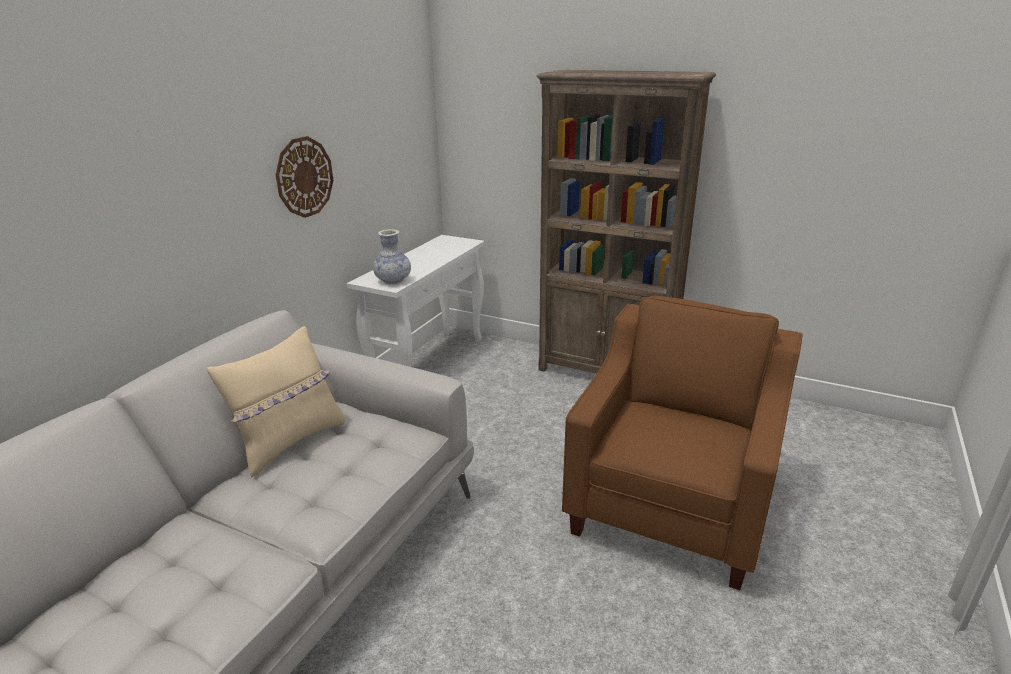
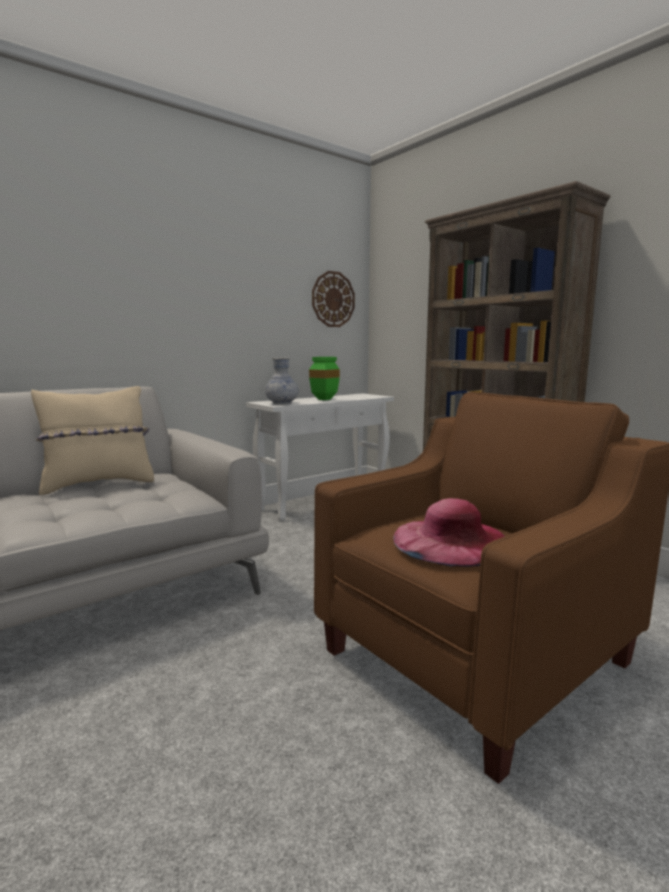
camera: 25 degrees right, 15 degrees down
wall clock [275,136,333,218] -> wall clock moved to [312,271,355,327]
none -> green vase [309,357,340,400]
none -> pink hat [393,498,505,567]

